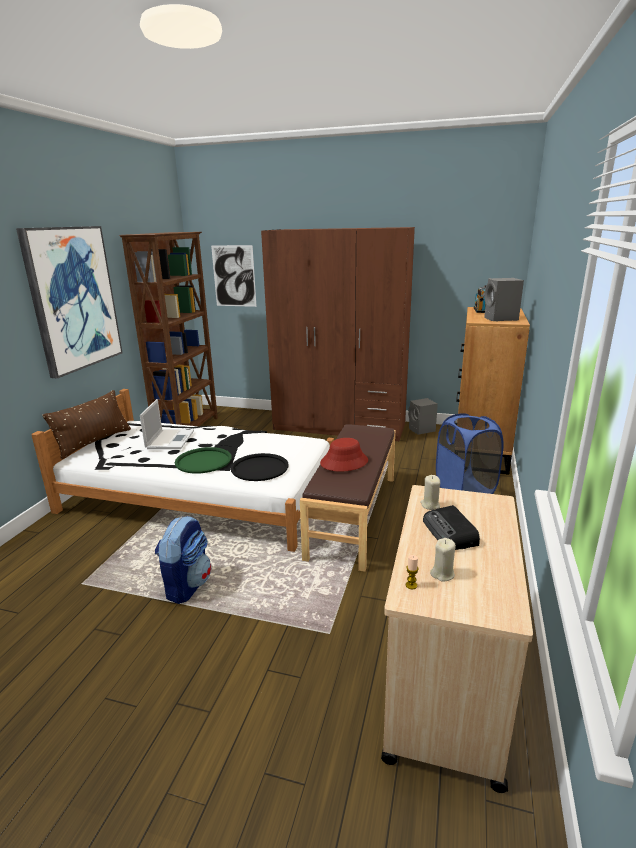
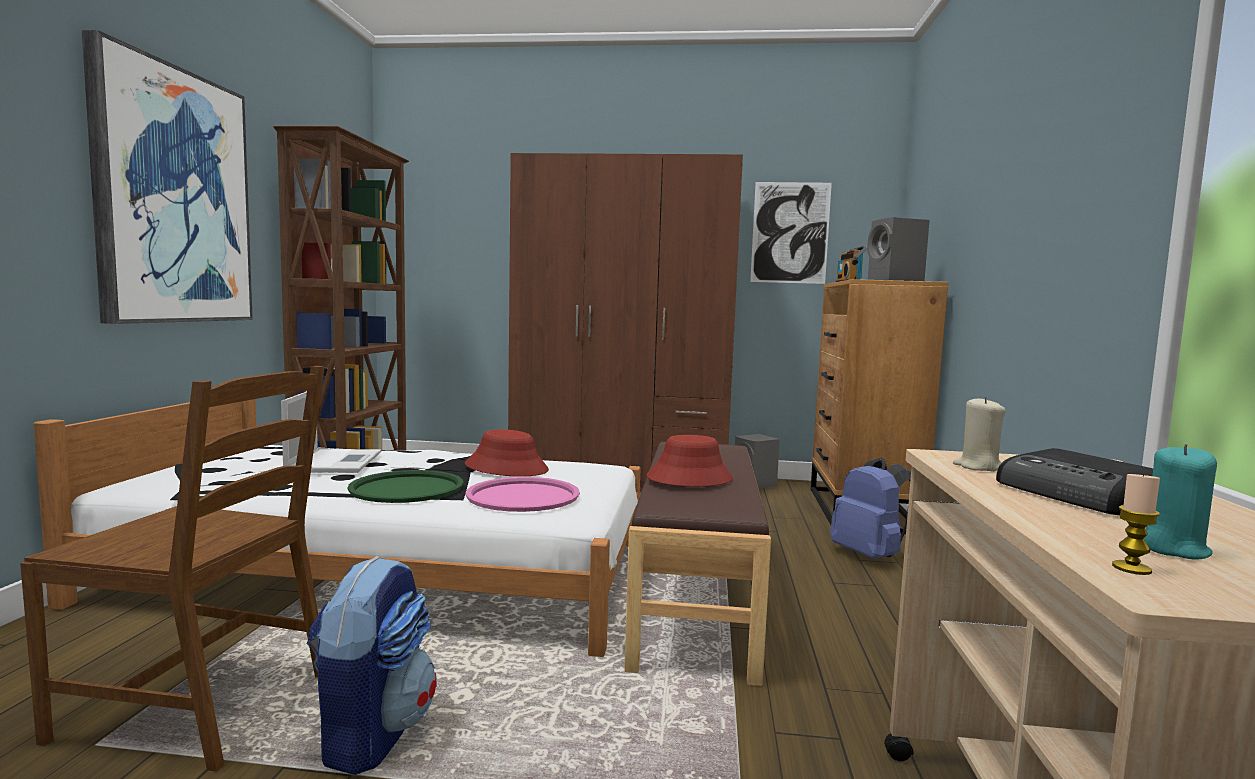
camera: 10 degrees left, 15 degrees down
brown pillow [43,390,131,459] -> none
picture [211,245,257,307] -> picture moved to [750,182,832,284]
black tray [231,453,289,481] -> pink tray [466,477,580,512]
beige candle [430,538,456,582] -> turquoise candle [1144,444,1217,559]
blue laundry basket [436,413,504,494] -> blue backpack [830,457,911,559]
none -> brown chair [20,366,325,772]
none -> red hat [465,429,549,477]

